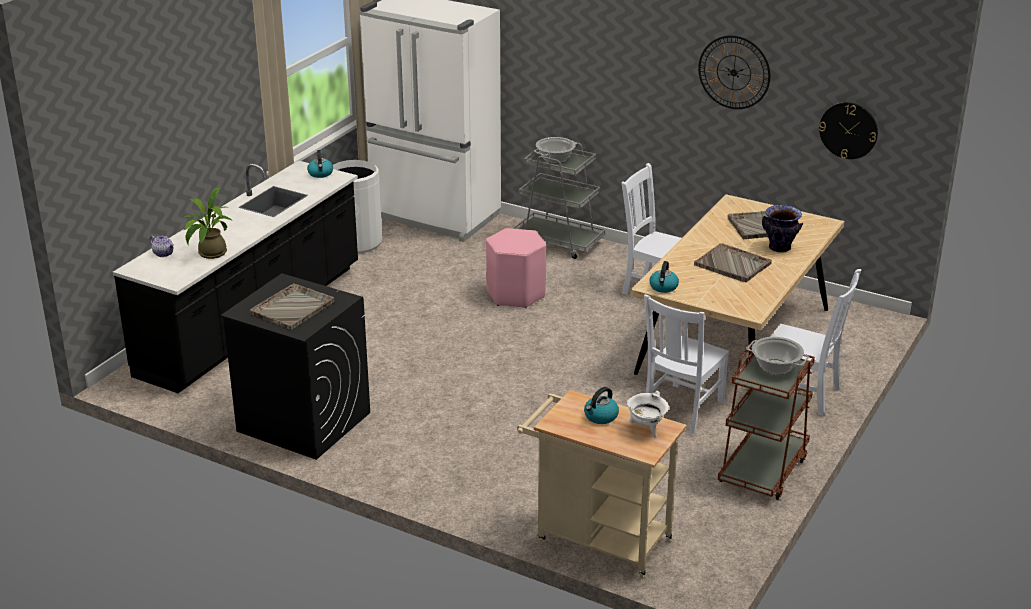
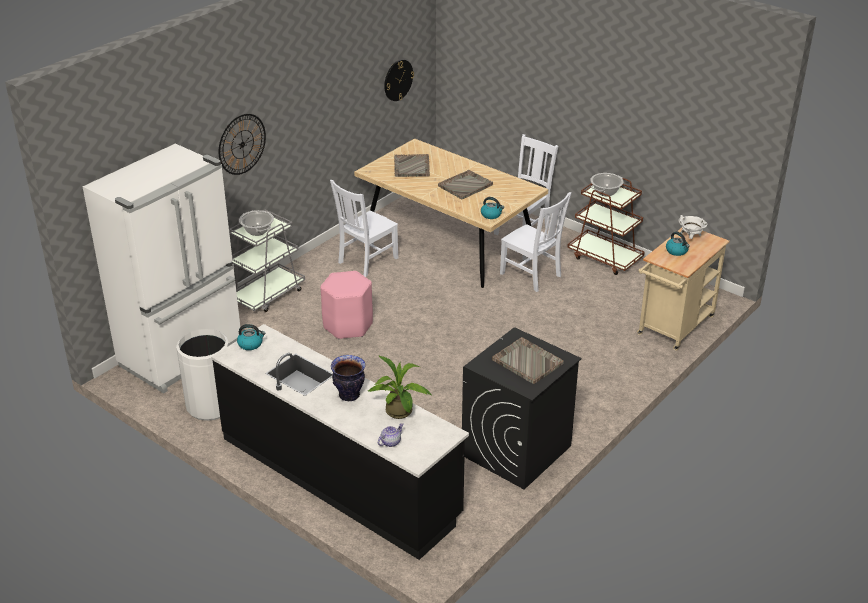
camera: 80 degrees left, 5 degrees up
wall clock [698,35,770,109] -> wall clock moved to [219,114,266,175]
vase [762,205,803,253] -> vase moved to [331,355,365,401]

